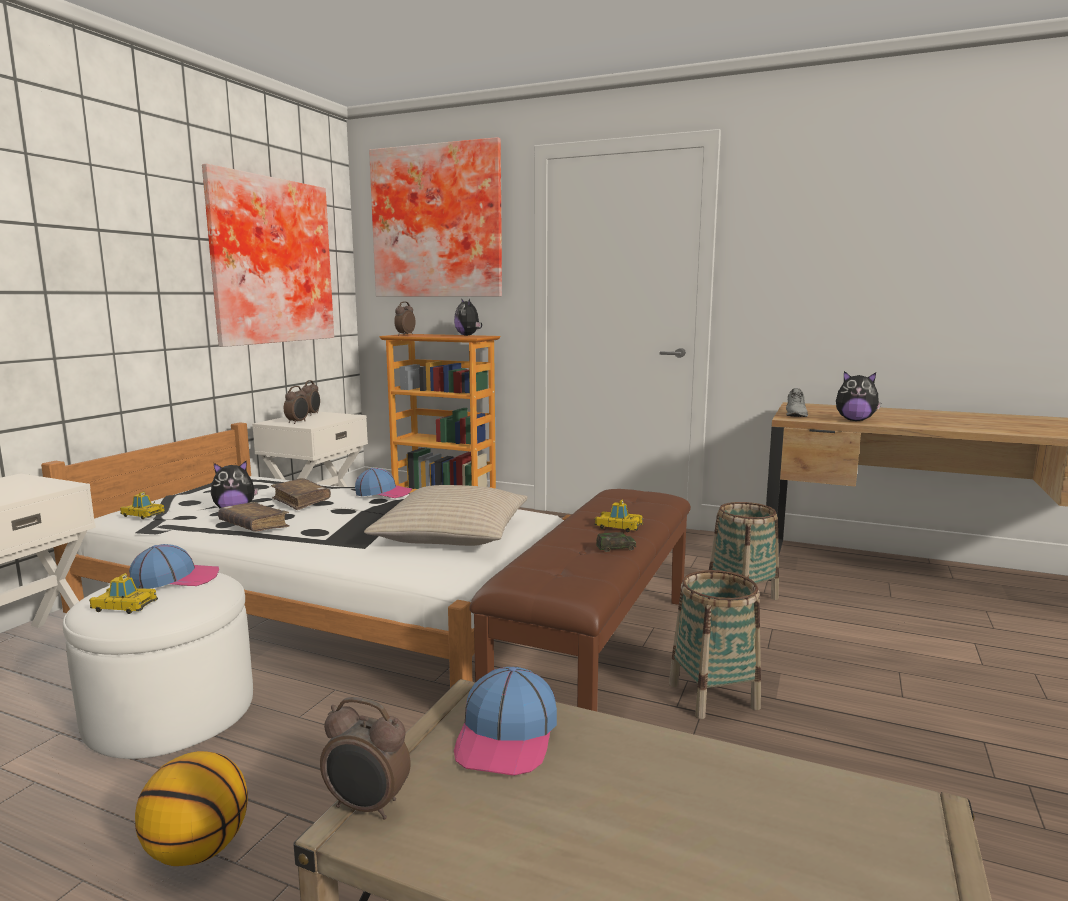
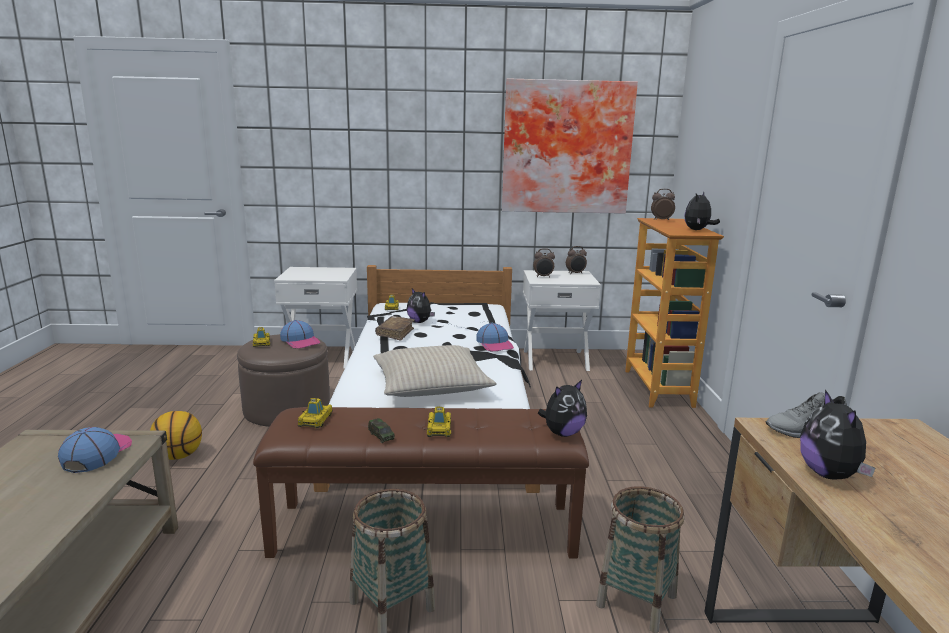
camera: 65 degrees right, 5 degrees up
white ottoman [63,573,253,759] -> brown ottoman [237,334,330,427]
brown book [271,478,331,510] -> none
alarm clock [320,697,411,819] -> none
picture [369,137,502,297] -> none
cap [454,667,557,776] -> cap turned 105 degrees clockwise [58,427,132,473]
none -> toy car [298,398,333,428]
none -> plush toy [538,380,587,437]

